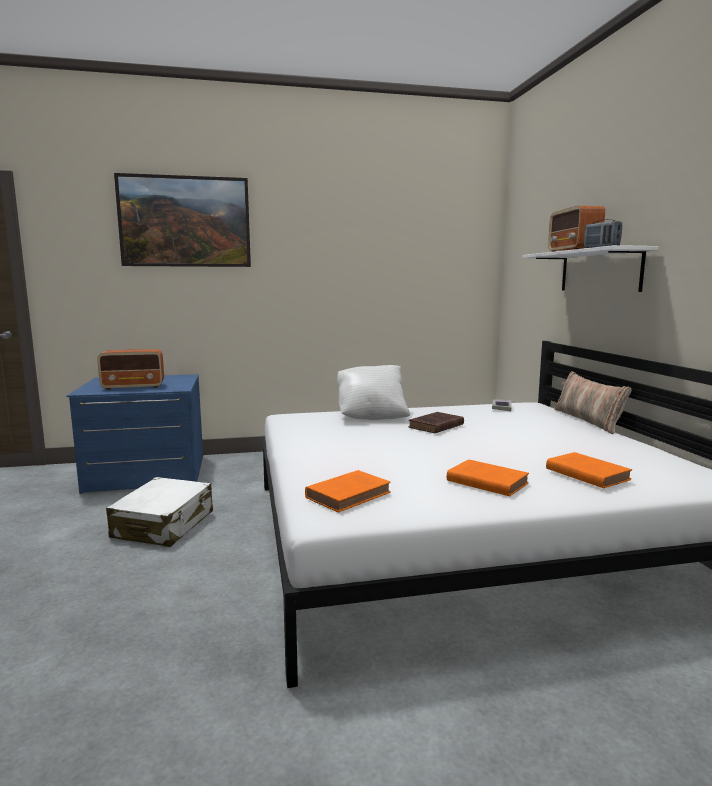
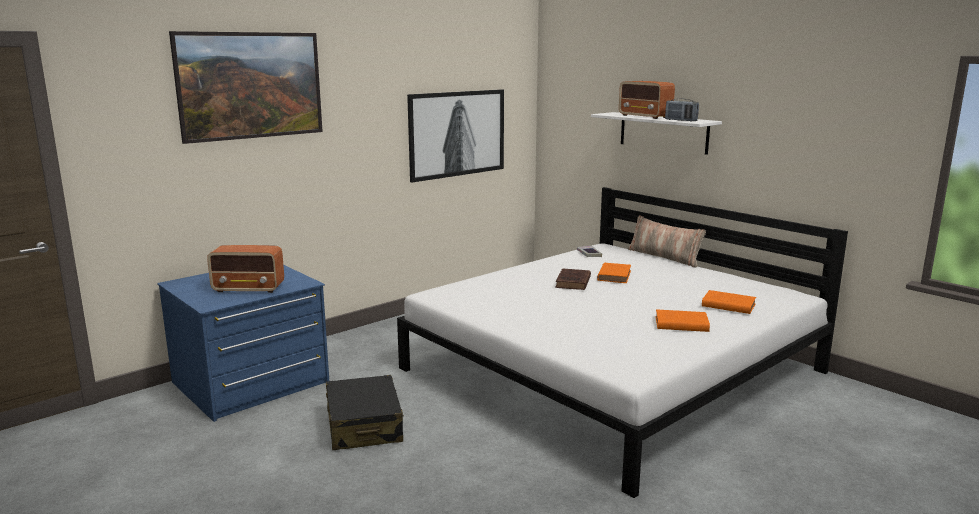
camera: 30 degrees left, 5 degrees up
radio [97,349,164,390] -> radio turned 45 degrees clockwise [207,245,284,293]
white suitcase [106,477,213,547] -> black suitcase [326,375,404,450]
orange book [305,470,391,512] -> orange book moved to [597,263,631,283]
white pillow [337,365,410,420] -> none
none -> picture [407,89,504,183]

